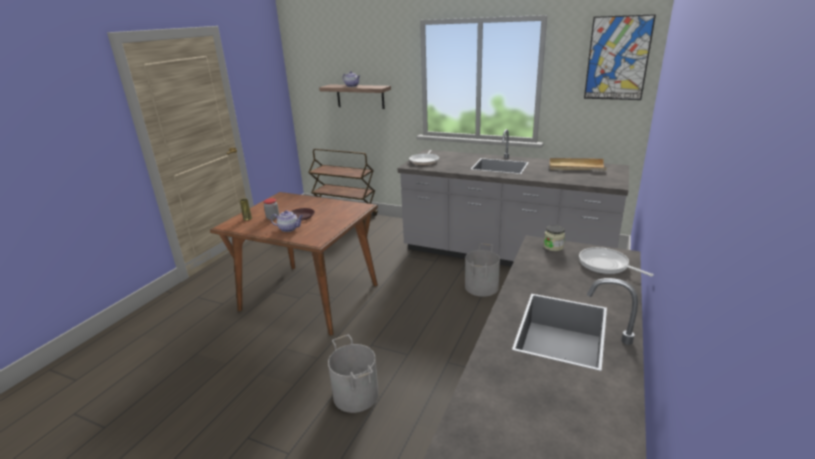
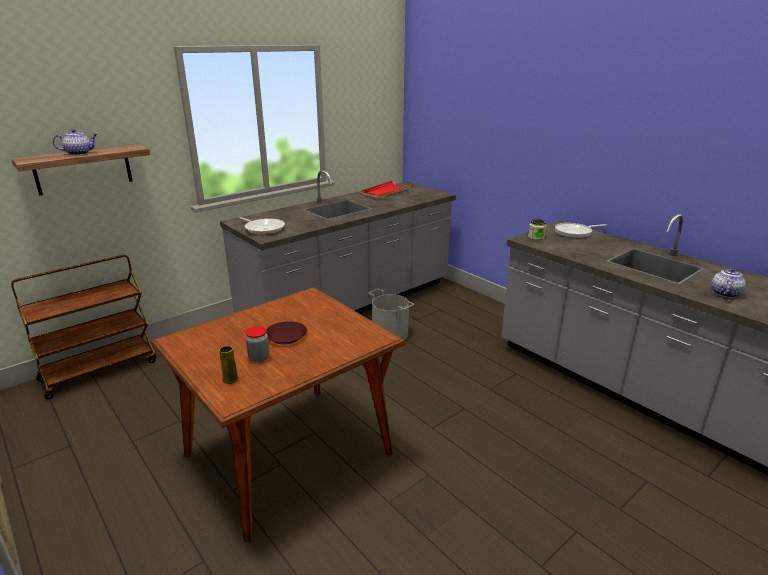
camera: 65 degrees left, 0 degrees up
teapot [271,210,303,232] -> teapot moved to [711,267,746,298]
grey bucket [328,335,379,413] -> none
beige tray [550,158,607,170] -> red tray [360,180,413,199]
picture [584,14,656,100] -> none

